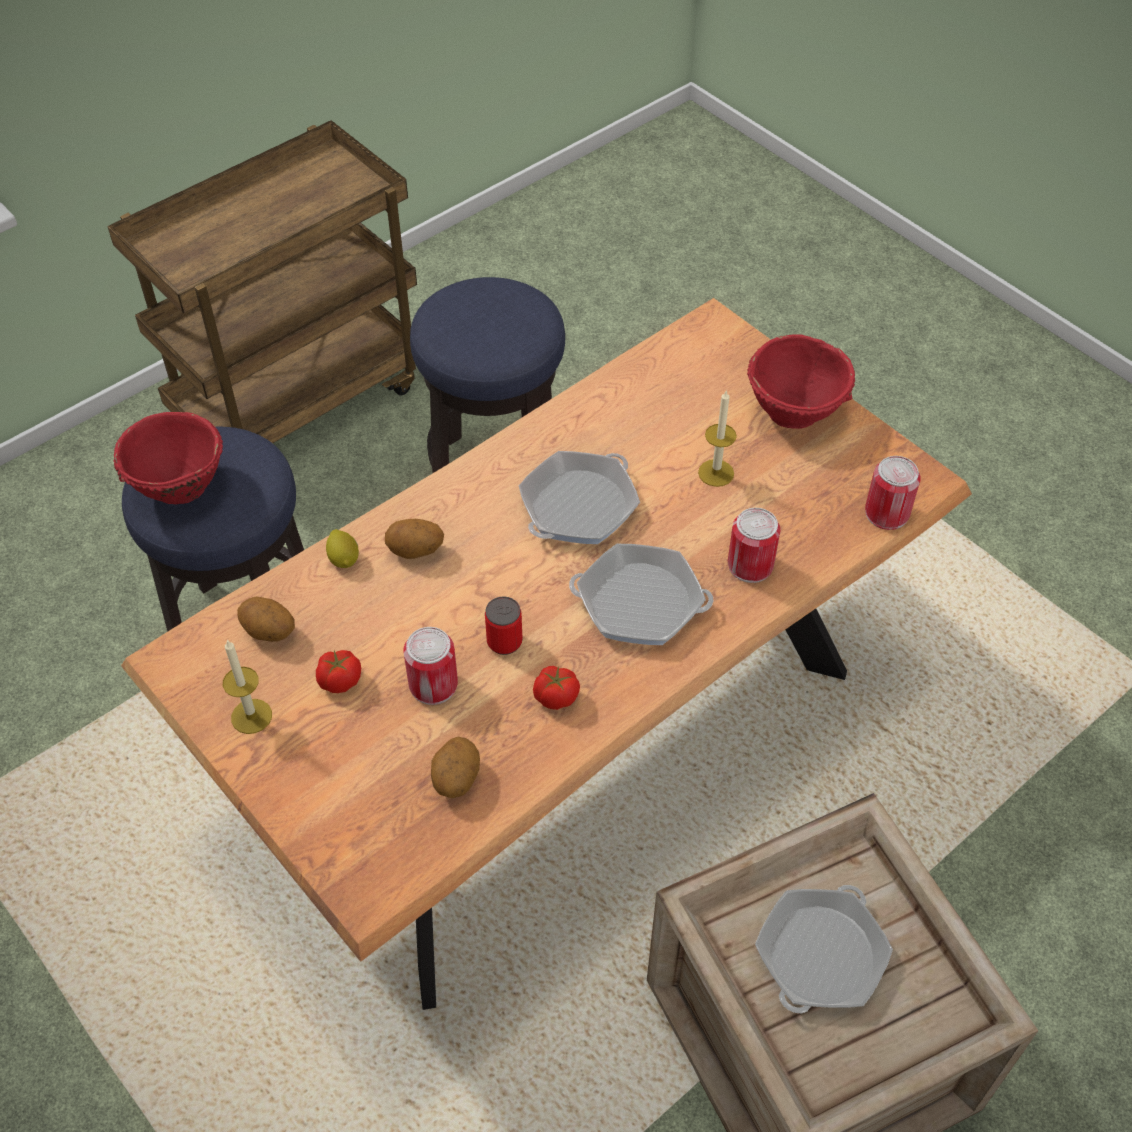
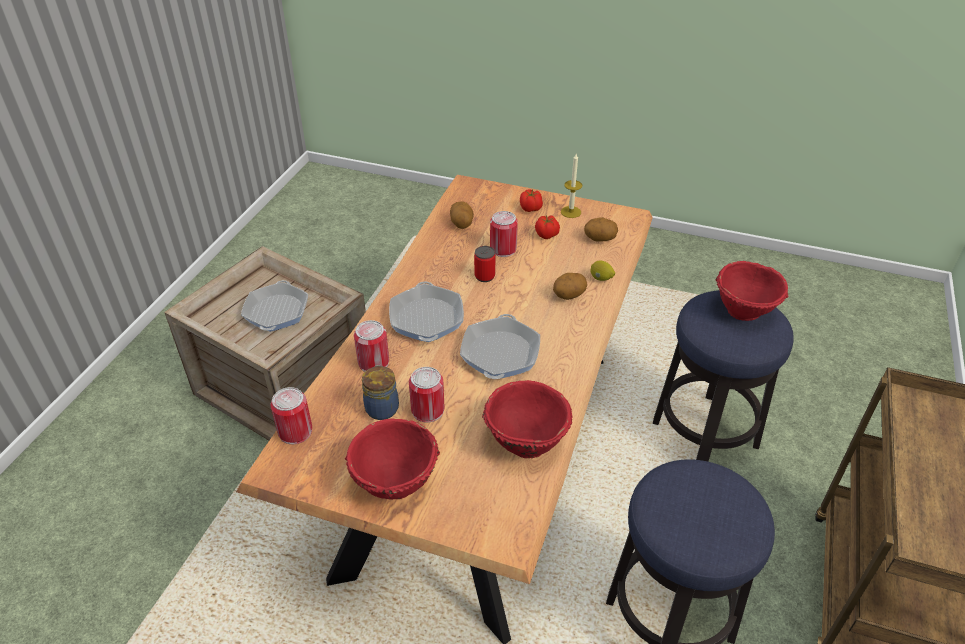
camera: 150 degrees right, 10 degrees down
tomato [533,666,580,710] -> tomato moved to [520,189,543,212]
frying pan [569,544,713,645] -> frying pan turned 75 degrees counterclockwise [389,281,464,342]
candle [698,390,737,487] -> can [409,367,445,423]
none -> jar [362,365,399,420]
none -> red bowl [482,380,573,458]

